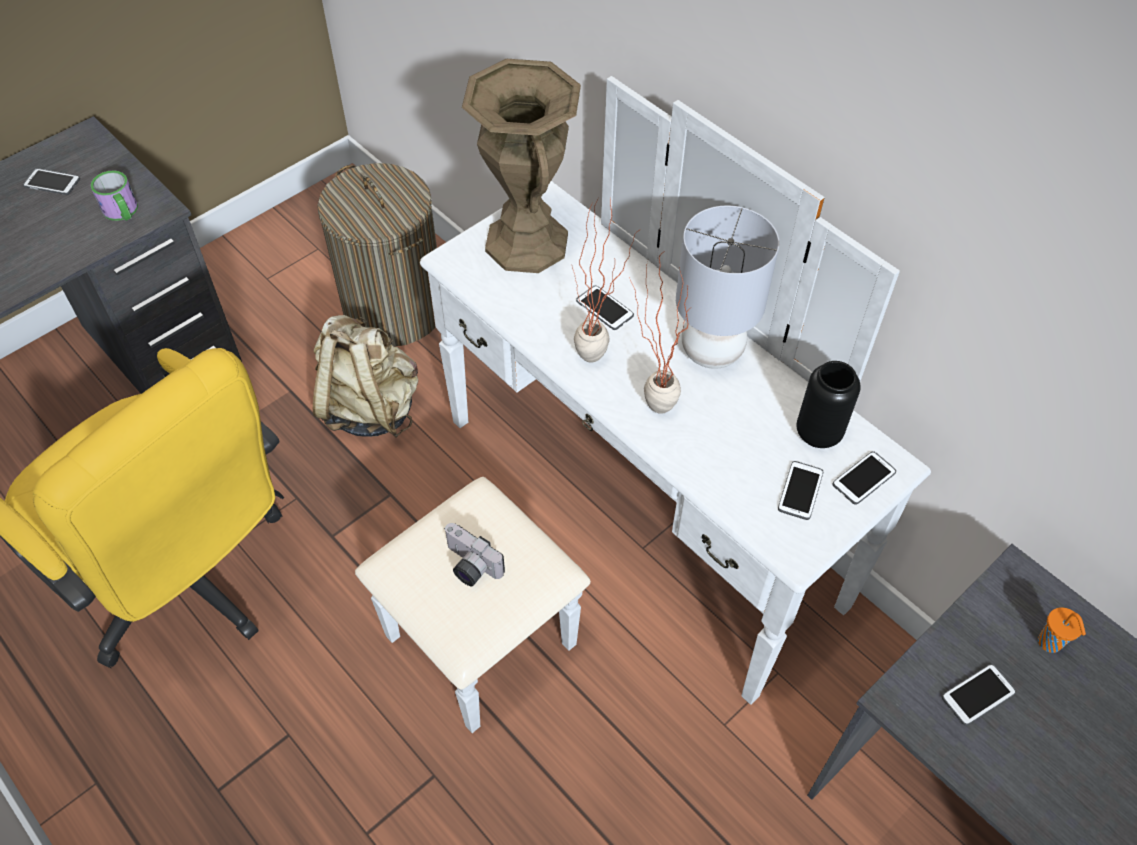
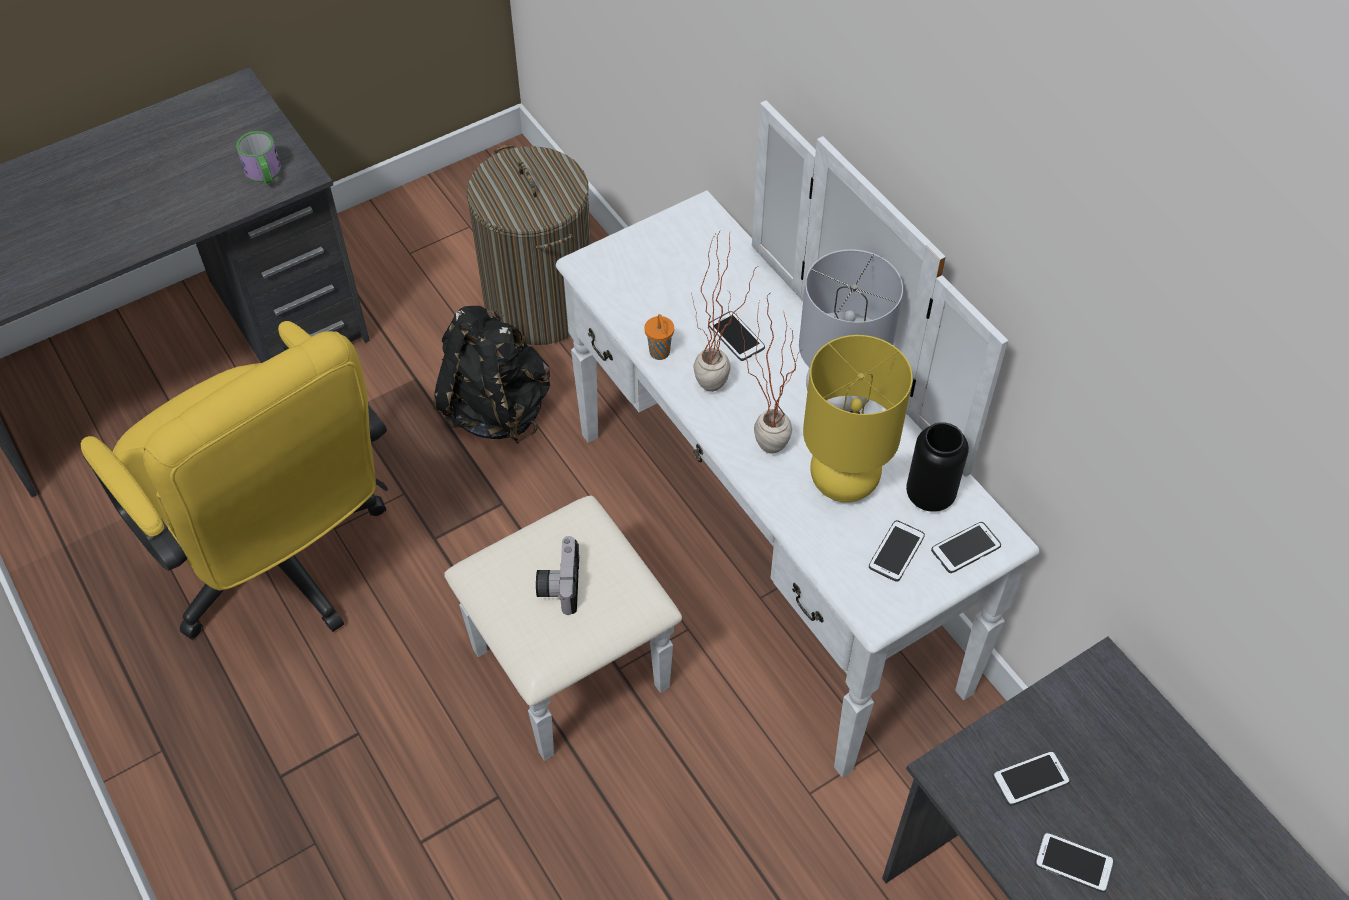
camera: 10 degrees right, 0 degrees up
phone [23,168,80,195] -> phone moved to [1035,832,1114,893]
beige backpack [313,315,419,438] -> black backpack [433,306,550,444]
camera [444,523,505,586] -> camera turned 45 degrees clockwise [536,536,579,615]
brown vase [462,59,581,273] -> none
orange cup [1038,607,1086,653] -> orange cup moved to [644,314,674,360]
none -> yellow table lamp [803,335,913,502]

